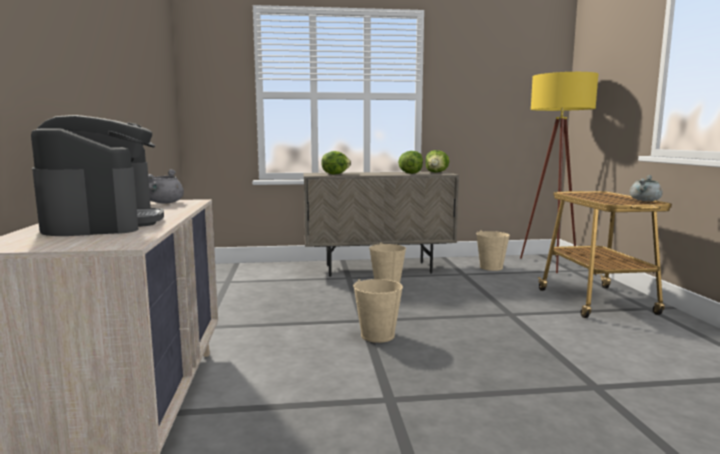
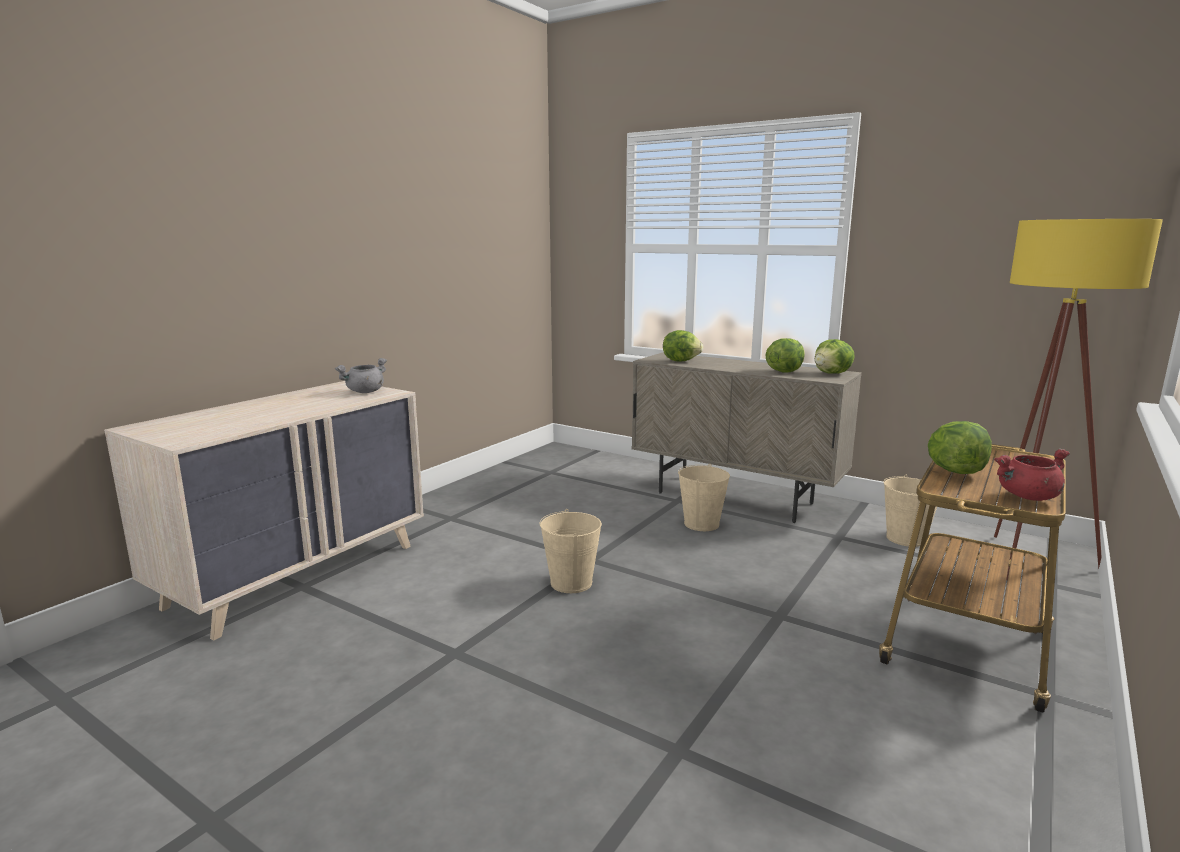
camera: 40 degrees right, 5 degrees up
coffee machine [31,115,164,236] -> none
grey cooking pot [630,175,663,202] -> red cooking pot [994,449,1070,501]
none -> lettuce [928,421,992,474]

